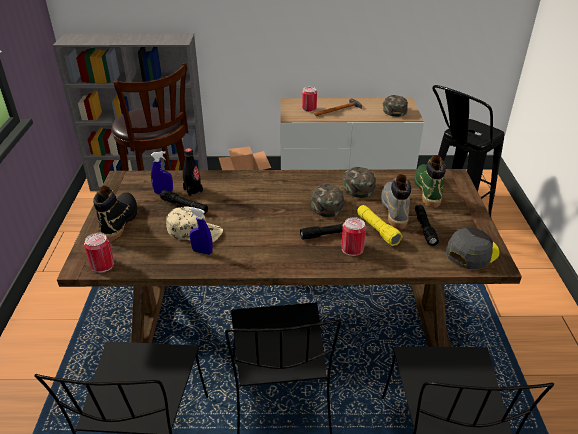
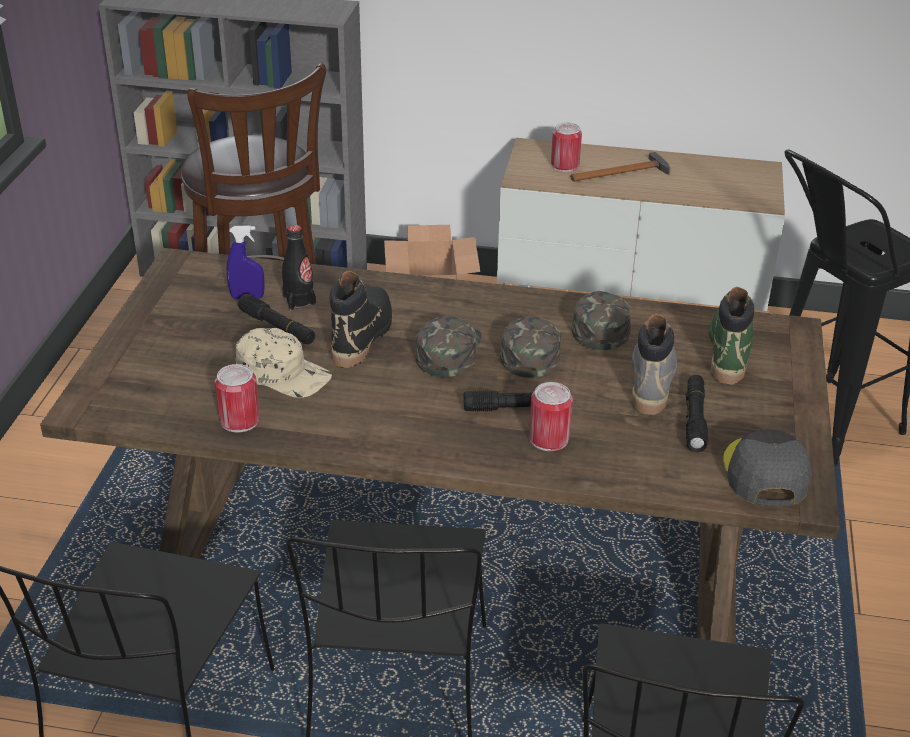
camera: 10 degrees right, 0 degrees up
can [84,233,114,273] -> can moved to [215,364,260,432]
black boot [93,185,137,242] -> black boot moved to [330,271,392,368]
blue spray bottle [189,207,213,255] -> none
yellow flashlight [357,205,403,246] -> none
green cap [383,95,408,117] -> green cap moved to [415,315,482,377]
grey cap [446,227,499,270] -> grey cap turned 60 degrees counterclockwise [723,429,812,506]

